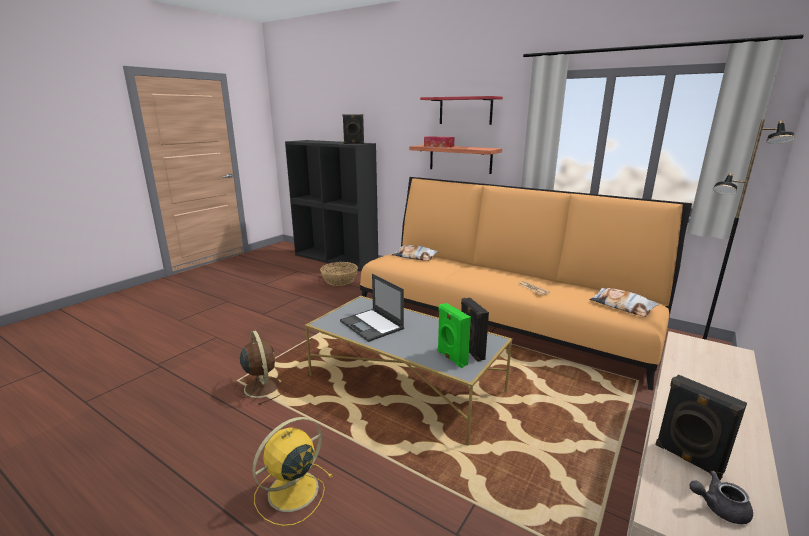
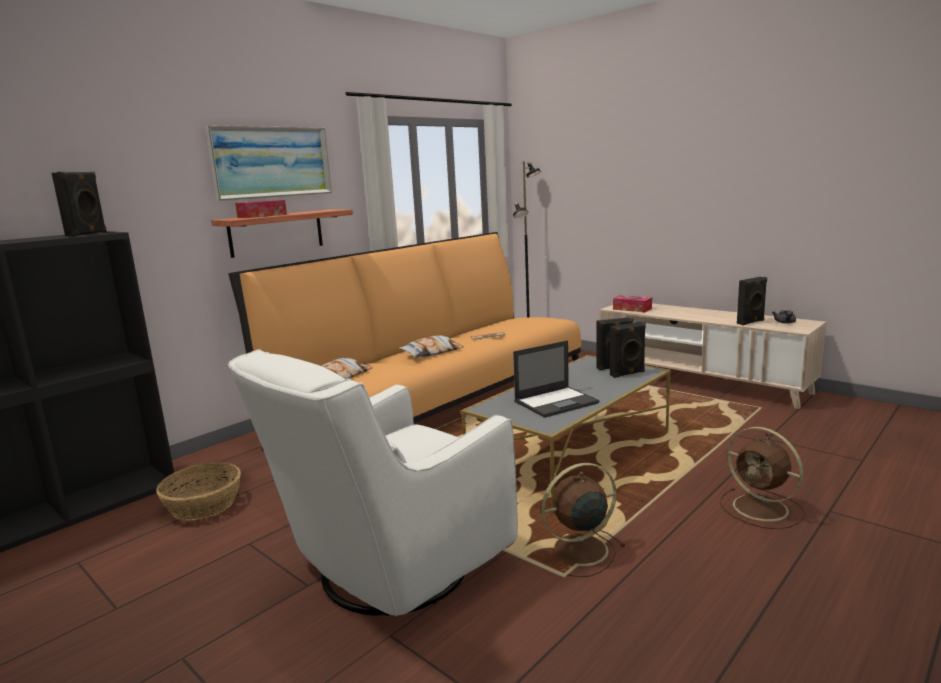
camera: 80 degrees left, 5 degrees down
yellow fan [252,417,333,526] -> brown fan [720,427,805,529]
red shelf [420,96,503,125] -> picture [205,125,332,201]
green speaker [437,303,471,368] -> black speaker [610,322,646,378]
pillow [589,288,659,317] -> pillow moved to [399,335,464,358]
none -> white armchair [228,350,518,616]
none -> tissue box [613,295,652,312]

